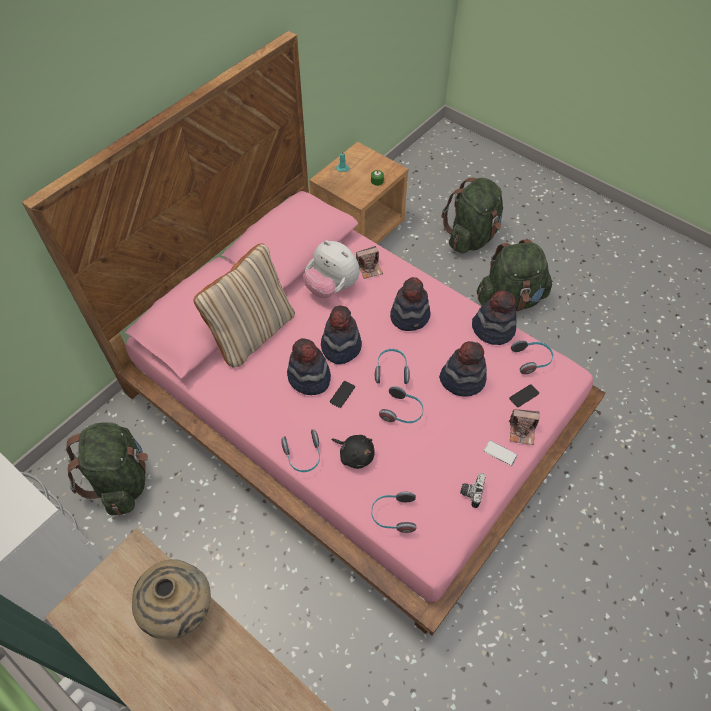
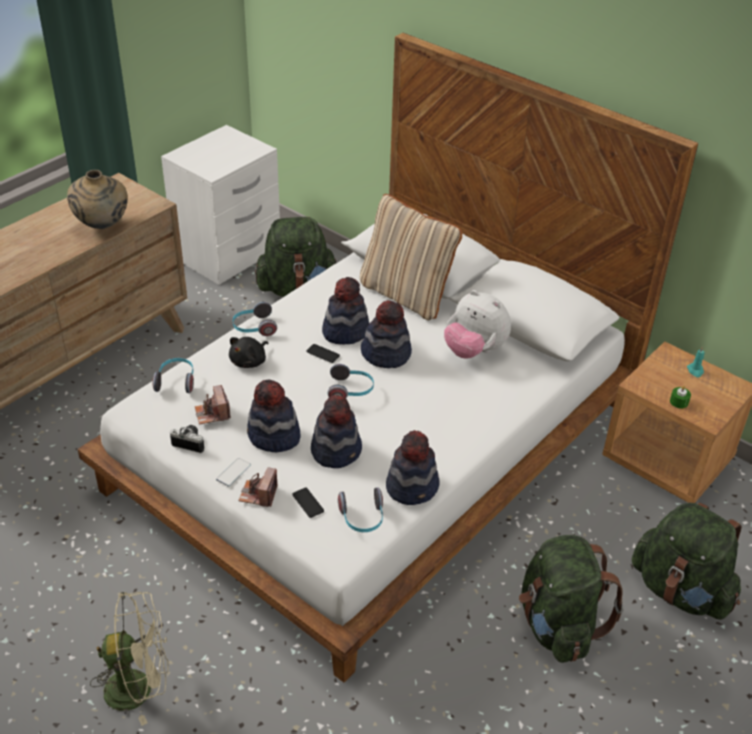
camera: 90 degrees right, 15 degrees down
pink bed [22,31,606,635] -> white bed [77,33,698,683]
plush toy [303,240,360,298] -> plush toy turned 90 degrees counterclockwise [444,290,511,359]
camera [356,246,383,279] -> camera moved to [195,385,231,425]
headphones [379,386,424,423] -> none
hat [390,277,431,331] -> hat moved to [247,379,301,452]
none -> beige fan [90,592,169,726]

